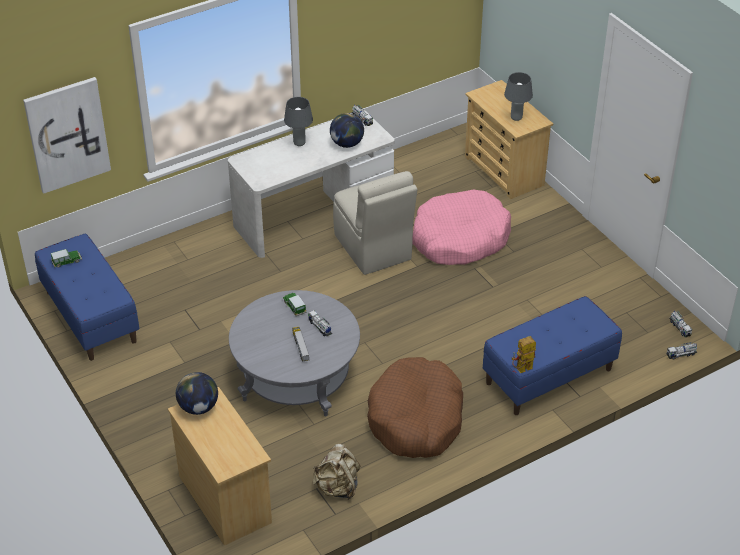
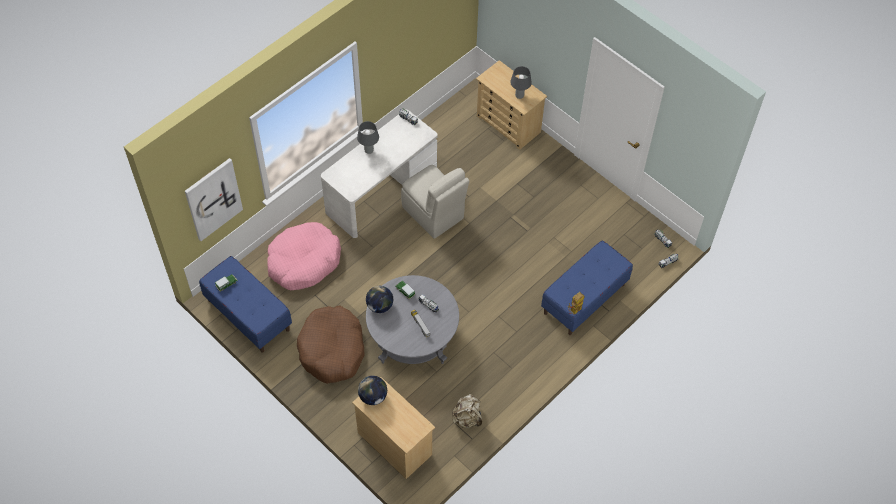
camera: 15 degrees left, 15 degrees up
globe [330,113,364,148] -> globe moved to [366,286,393,313]
brown dog bed [367,357,463,458] -> brown dog bed moved to [297,306,365,384]
pink dog bed [412,190,511,265] -> pink dog bed moved to [267,222,341,290]

